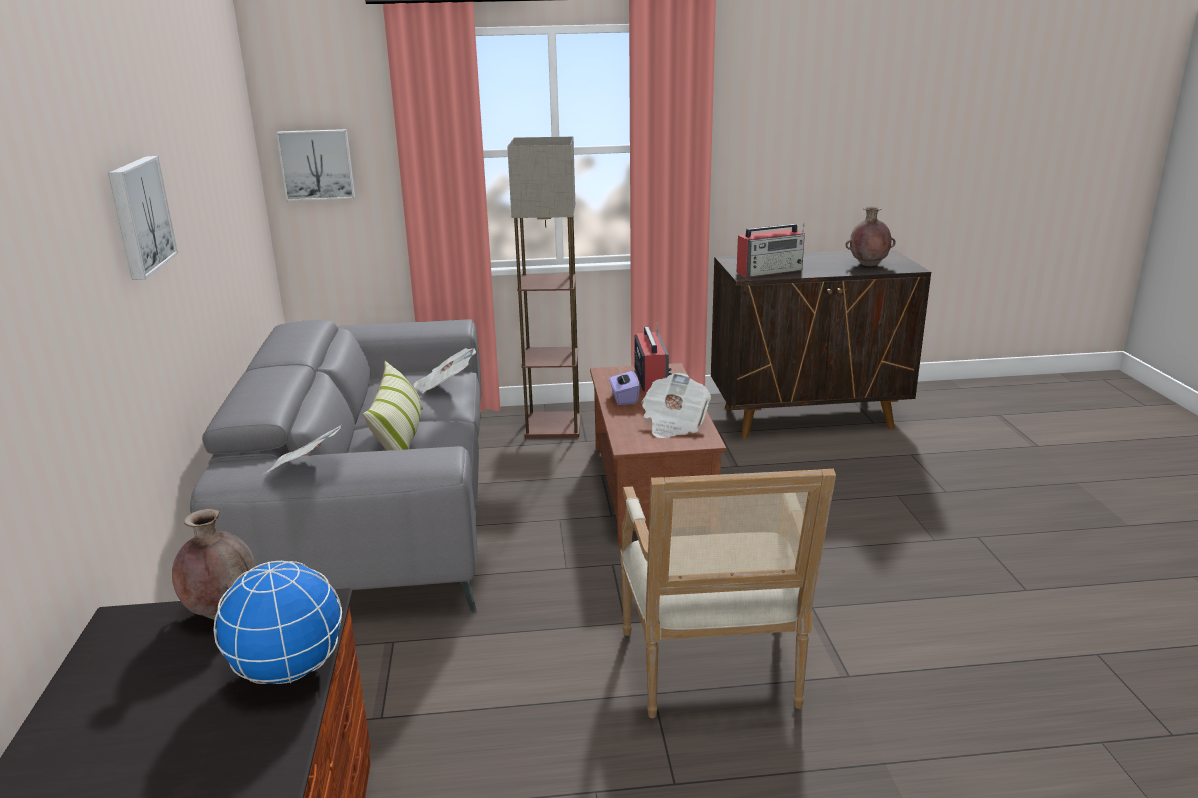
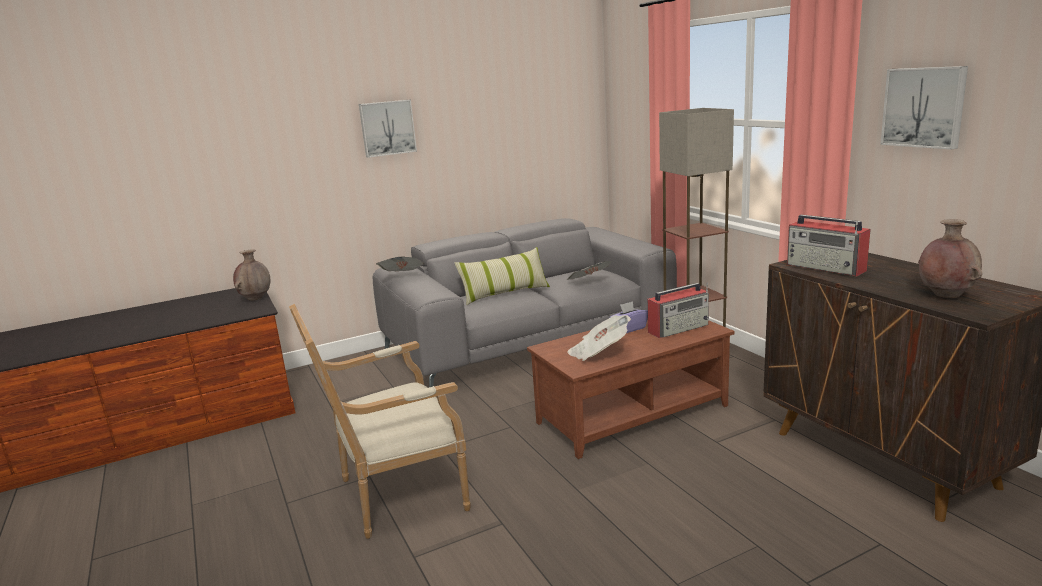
camera: 70 degrees right, 5 degrees down
globe [214,561,342,684] -> none
picture [276,129,355,201] -> picture moved to [880,66,968,150]

